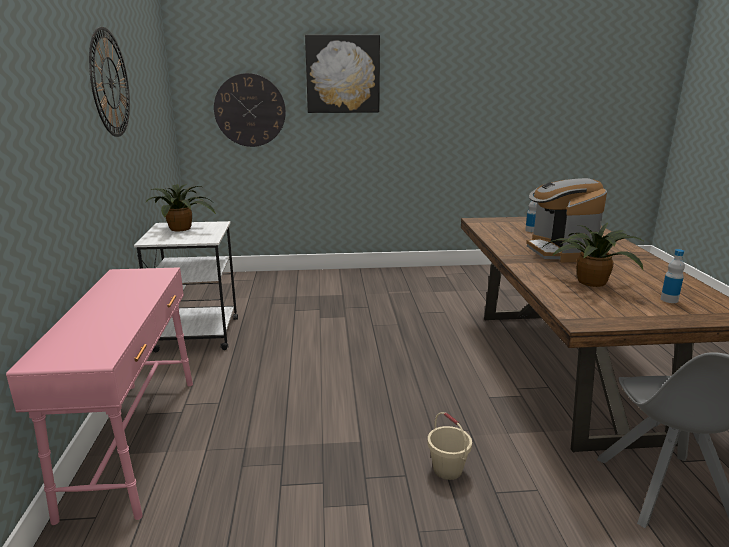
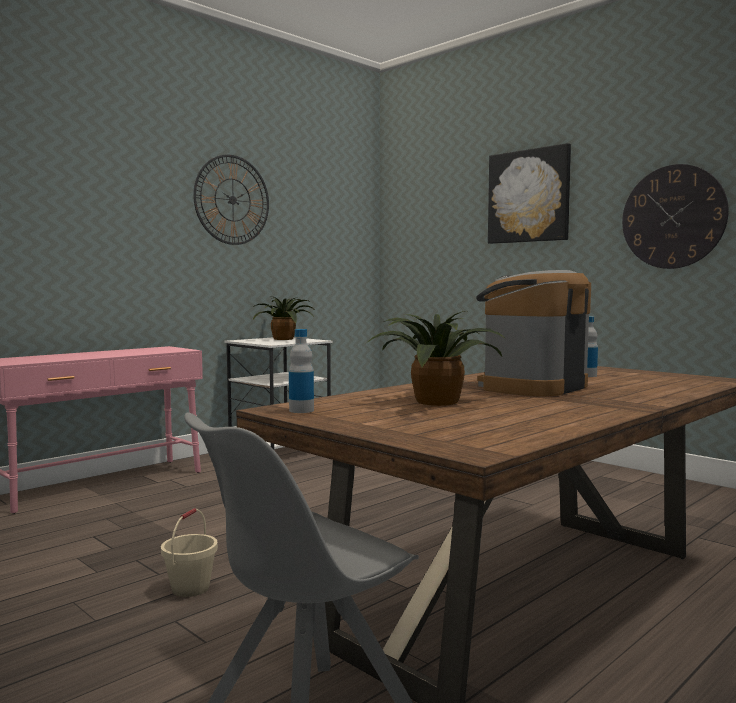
camera: 50 degrees right, 15 degrees down
wall clock [214,73,286,147] -> wall clock moved to [622,164,729,269]
bottle [661,249,685,303] -> bottle moved to [289,329,314,413]

